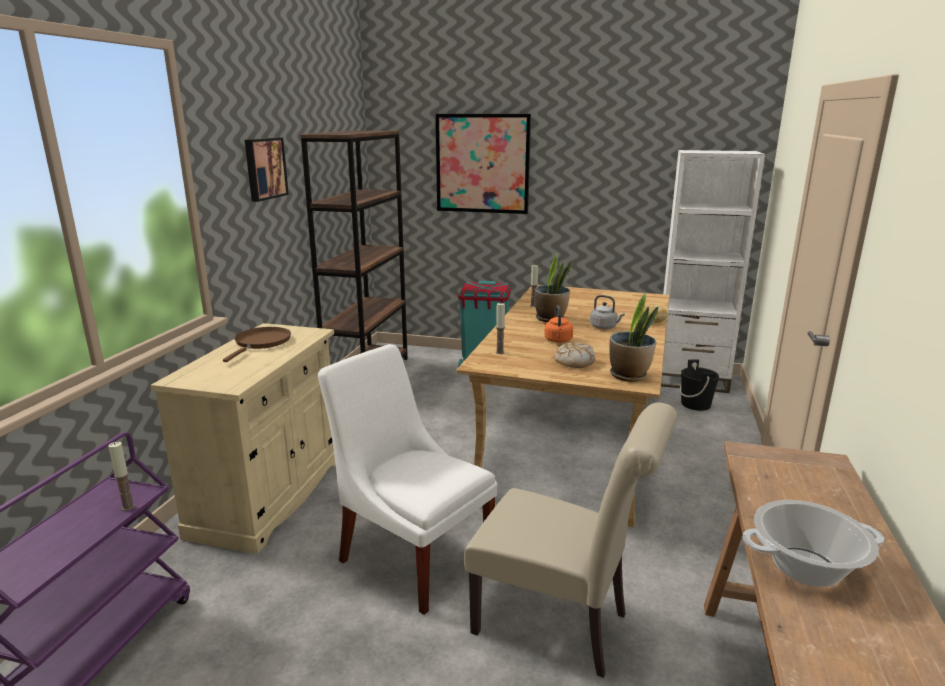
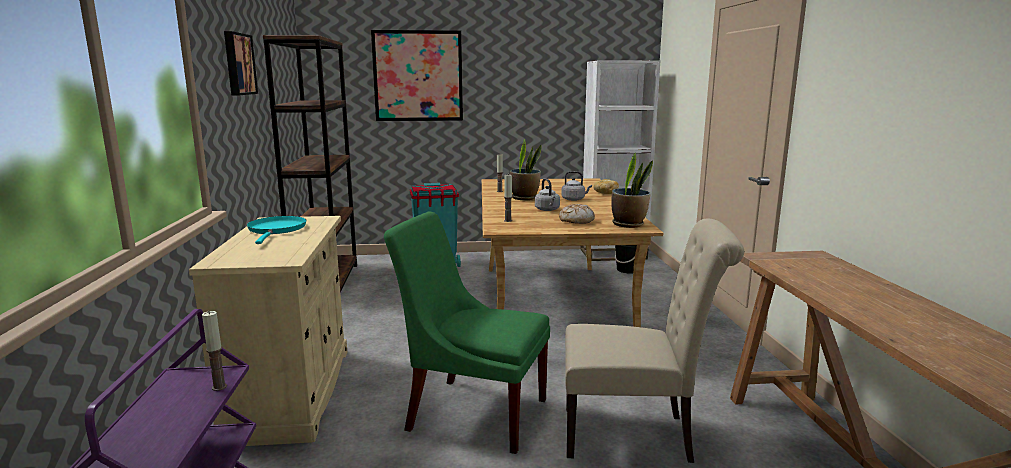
camera: 20 degrees left, 5 degrees down
brown frying pan [223,327,291,362] -> turquoise frying pan [247,216,306,244]
white chair [318,344,497,615] -> green chair [384,212,550,454]
orange kettle [544,305,573,343] -> grey kettle [535,178,560,211]
cooking pot [742,500,884,587] -> none

